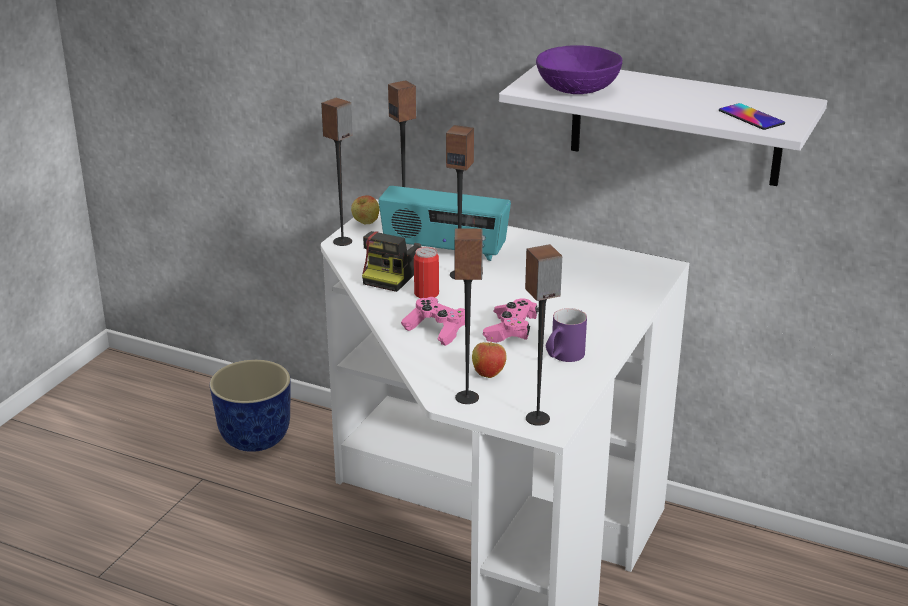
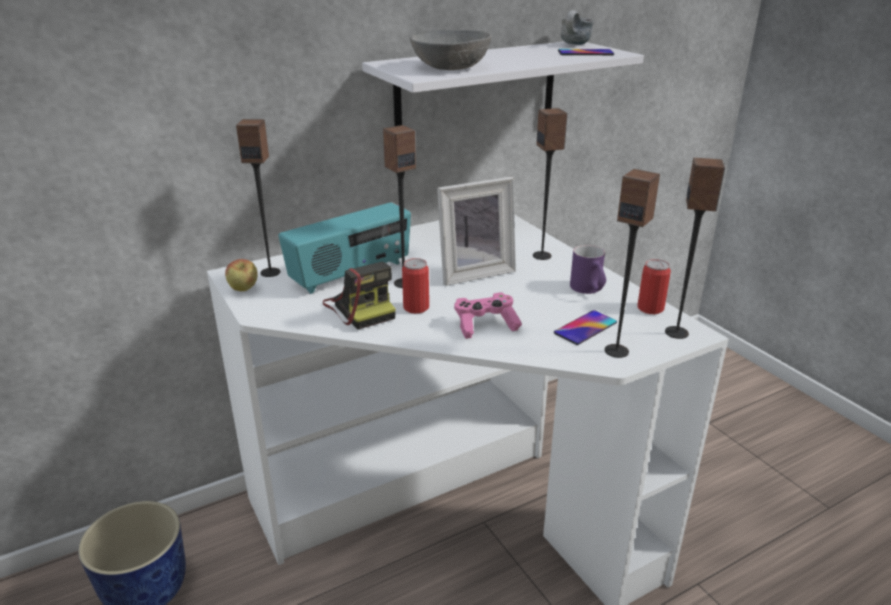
camera: 55 degrees left, 0 degrees up
speaker [321,98,353,246] -> speaker moved to [533,108,568,260]
apple [472,337,507,378] -> phone [554,310,617,345]
pink game controller [483,298,539,343] -> none
purple bowl [536,45,622,94] -> grey bowl [410,30,492,70]
none -> picture frame [437,177,516,286]
none -> mug [561,10,594,45]
none -> can [637,259,671,314]

